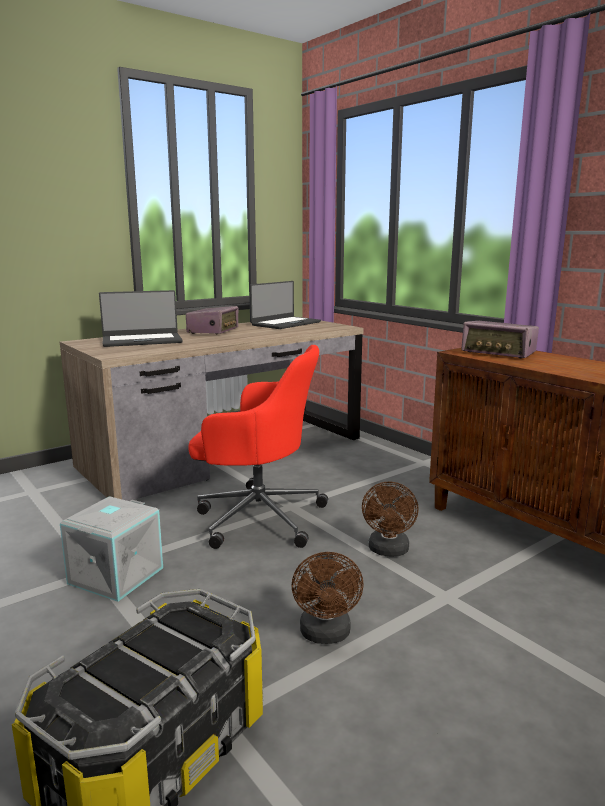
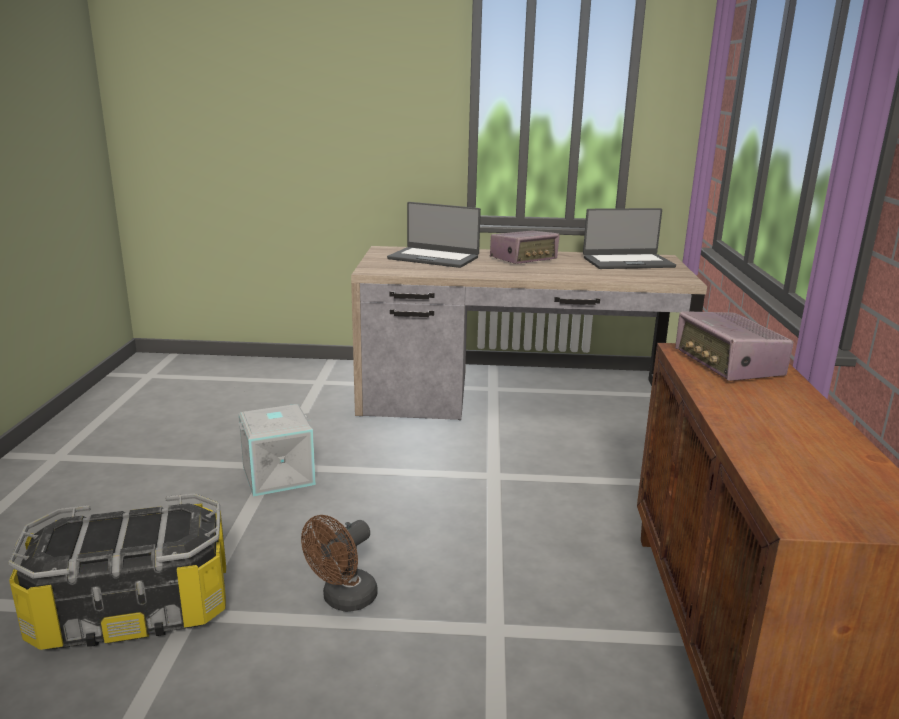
camera: 40 degrees right, 5 degrees up
red office chair [188,345,328,549] -> none
brown fan [362,482,419,556] -> none

